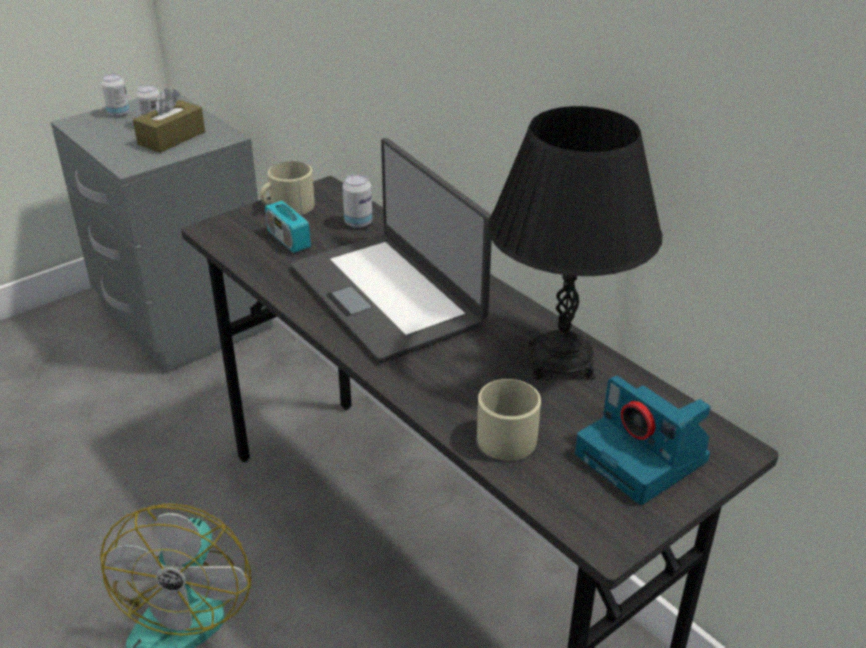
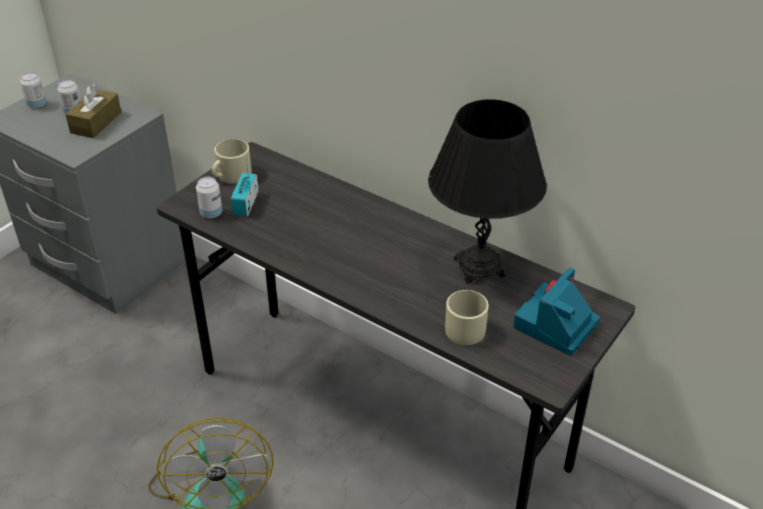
camera: 15 degrees left, 5 degrees up
radio [265,165,311,253] -> radio turned 60 degrees clockwise [231,160,258,217]
laptop [290,138,492,363] -> none
can [342,174,372,228] -> can moved to [196,177,222,218]
camera [575,375,711,505] -> camera turned 90 degrees clockwise [513,267,600,356]

